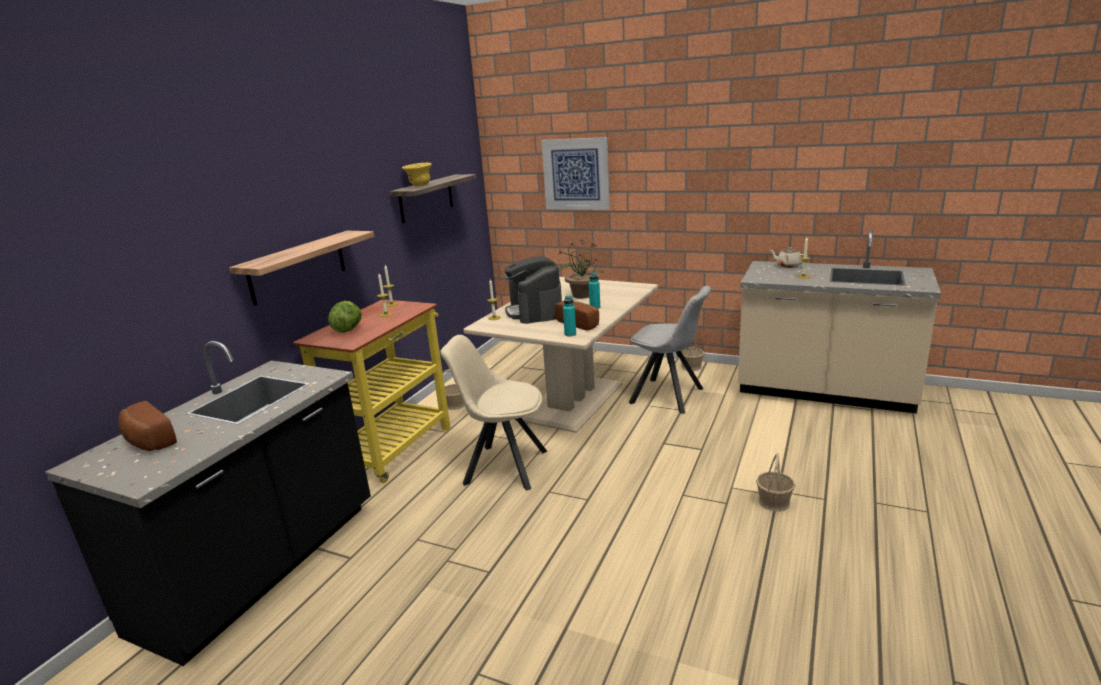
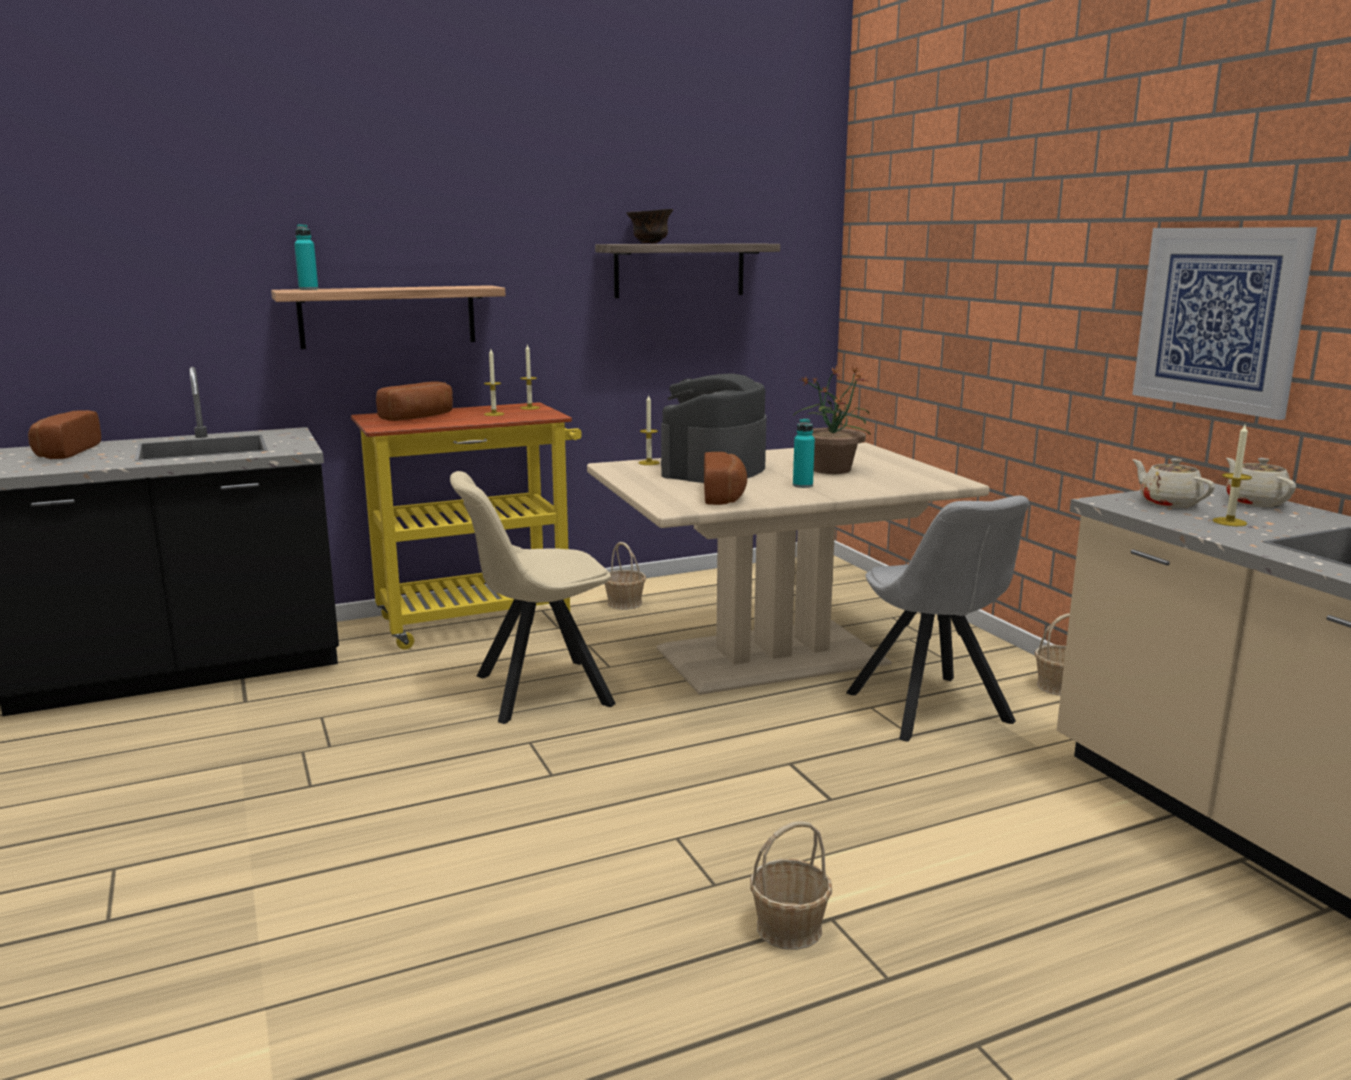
camera: 40 degrees right, 5 degrees down
lettuce [328,301,362,333] -> bread [376,381,453,421]
yellow bowl [402,163,432,186] -> brown bowl [626,209,673,244]
beige chair [440,335,548,490] -> beige chair turned 75 degrees counterclockwise [450,471,616,724]
picture [541,137,610,210] -> picture moved to [1132,227,1317,420]
turquoise bottle [563,296,576,336] -> turquoise bottle moved to [294,224,318,290]
none -> beige teapot [1132,458,1215,508]

